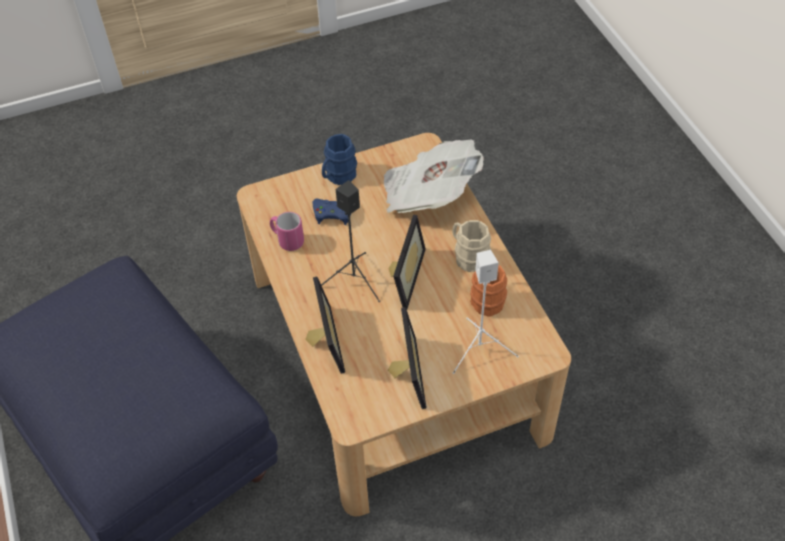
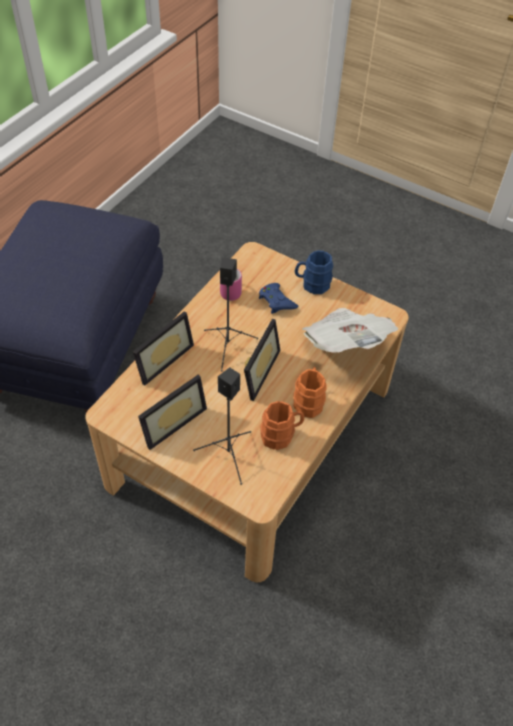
camera: 50 degrees right, 0 degrees up
picture frame [388,215,426,309] -> picture frame turned 45 degrees counterclockwise [244,319,281,401]
beige mug [452,220,491,272] -> orange mug [293,367,327,418]
white speaker [453,250,519,374] -> black speaker [193,367,251,485]

